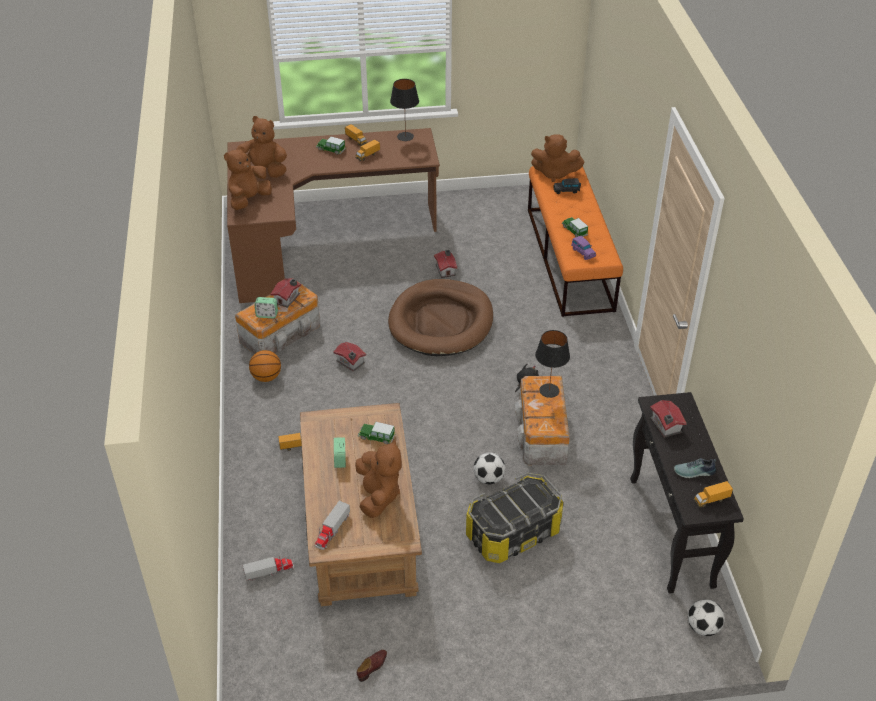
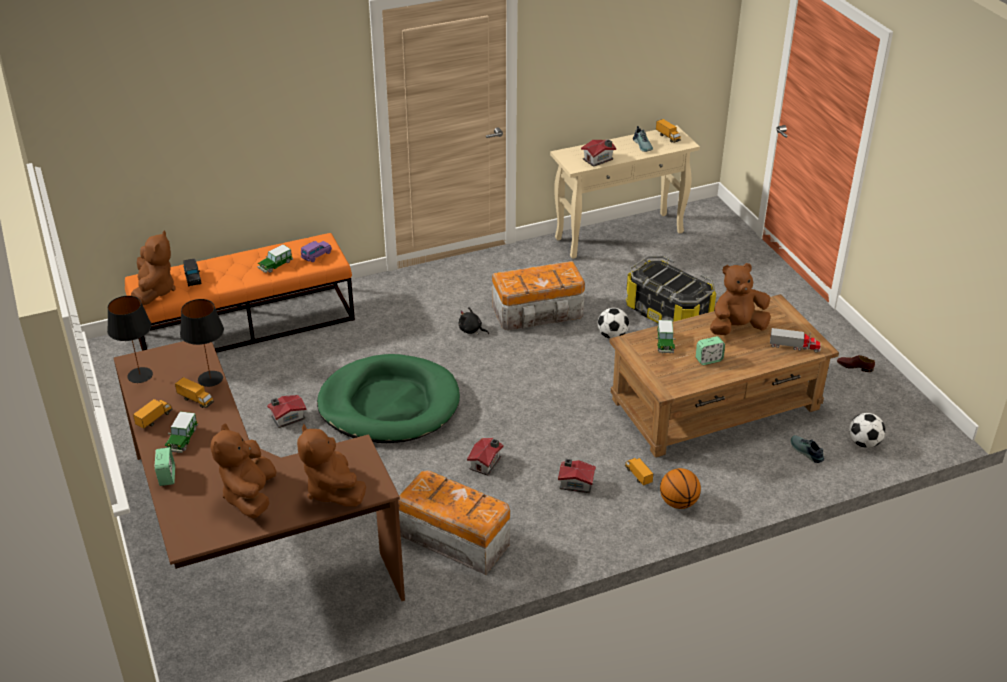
camera: 105 degrees left, 5 degrees down
brown plush toy [224,146,272,210] -> brown plush toy turned 45 degrees clockwise [297,424,366,507]
toy truck [243,555,294,582] -> shoe [791,435,824,463]
basketball [249,350,281,382] -> basketball moved to [660,468,701,509]
alarm clock [254,297,278,318] -> alarm clock moved to [155,447,175,486]
toy house [270,278,301,308] -> toy house moved to [558,459,596,493]
brown dog bed [388,279,493,356] -> green dog bed [317,354,460,443]
black table lamp [535,330,570,398] -> black table lamp moved to [180,299,224,387]
black console table [630,392,744,594] -> beige console table [550,125,700,259]
football [688,599,725,636] -> football moved to [849,413,885,448]

